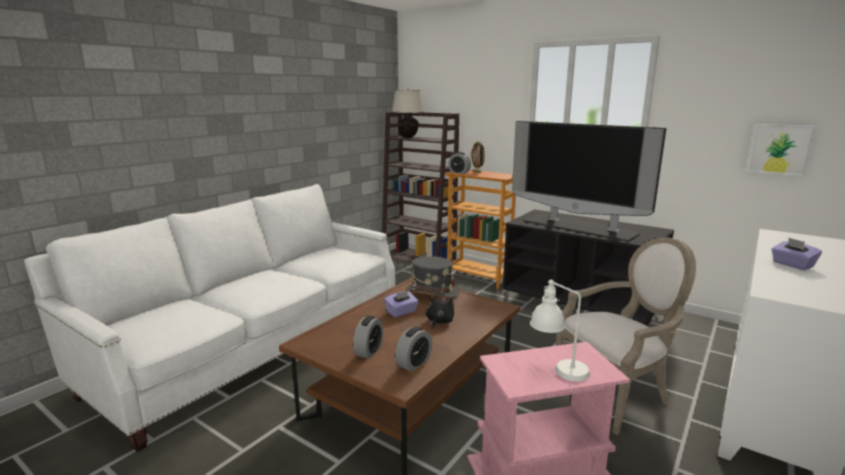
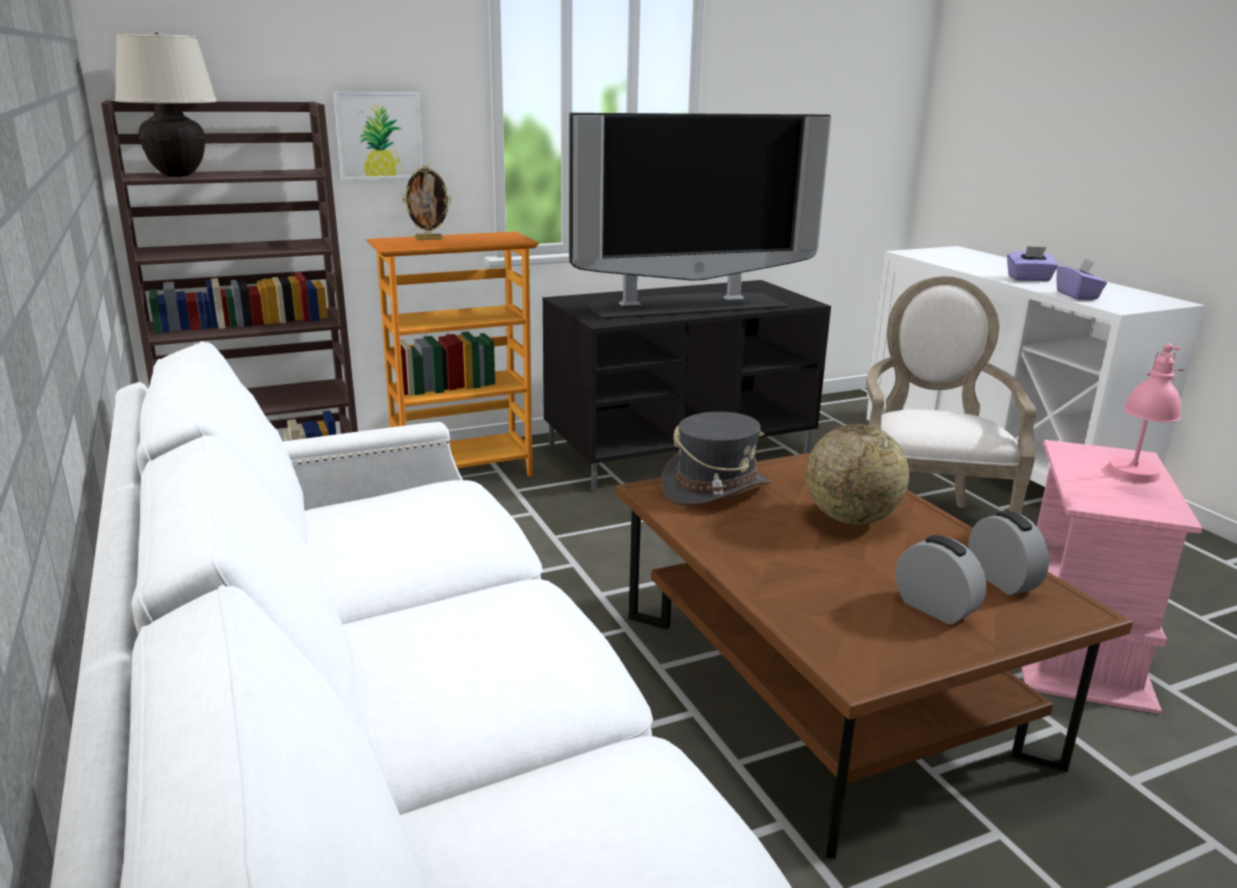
camera: 60 degrees left, 5 degrees up
purple tissue box [384,290,419,317] -> purple tissue box moved to [1057,259,1107,300]
black plush toy [426,295,454,330] -> globe [806,424,909,525]
alarm clock [448,152,471,174] -> none
white table lamp [530,280,590,382] -> pink table lamp [1106,343,1185,483]
picture [747,124,817,176] -> picture moved to [334,92,424,180]

